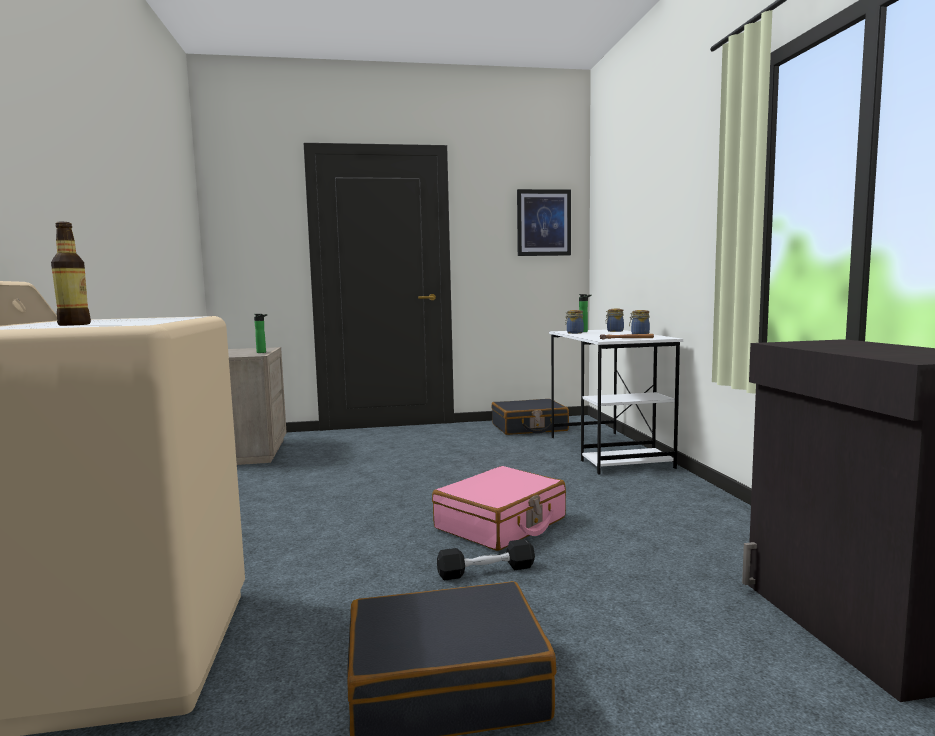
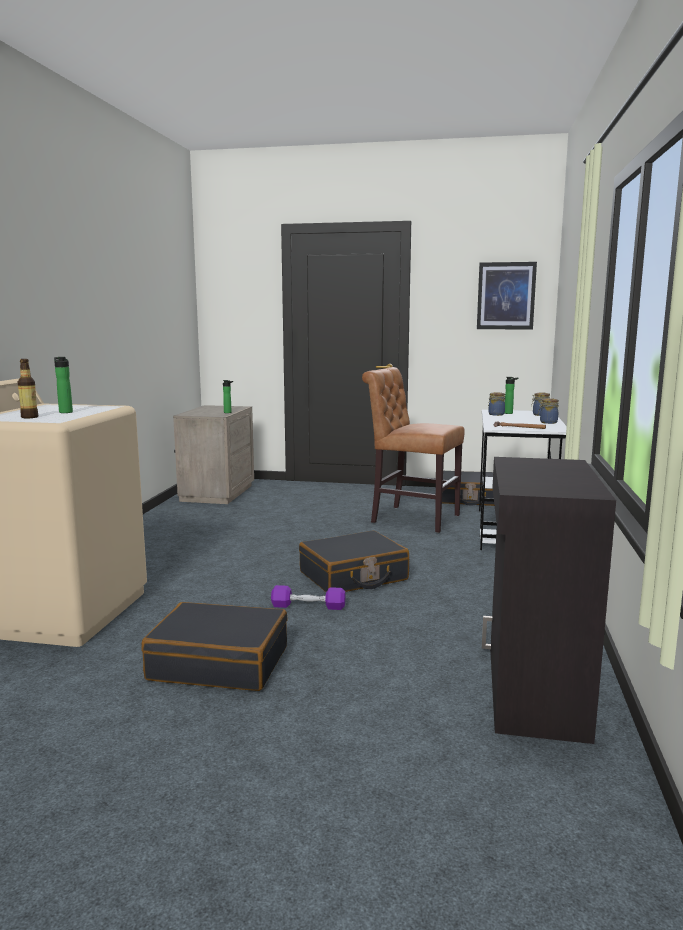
camera: 20 degrees right, 5 degrees up
pink suitcase [432,466,566,551] -> black suitcase [299,531,409,592]
black dumbbell [437,539,535,581] -> purple dumbbell [271,585,346,610]
none -> bottle [54,357,73,413]
none -> brown chair [362,367,465,533]

